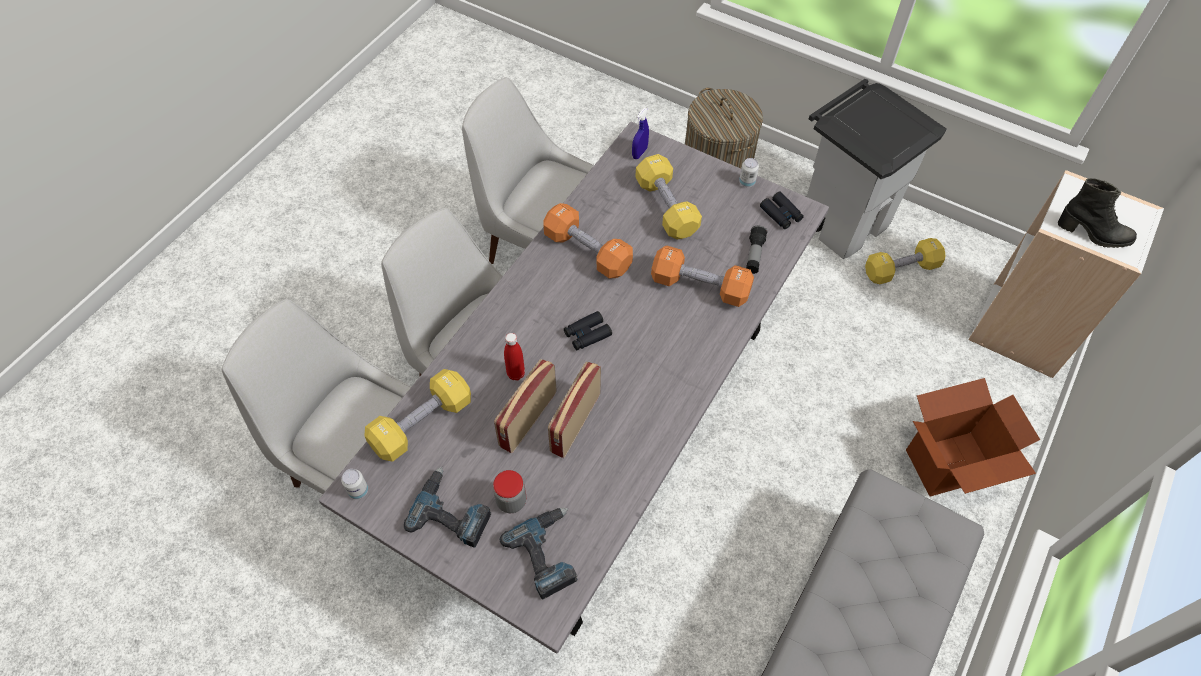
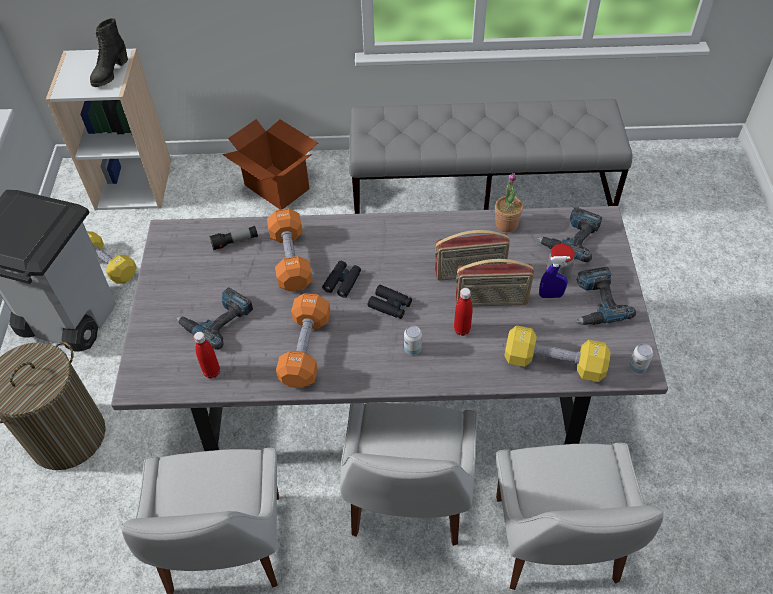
camera: 120 degrees left, 5 degrees down
blue spray bottle [632,108,649,159] -> blue spray bottle moved to [539,256,570,298]
yellow dumbbell [635,154,702,239] -> power drill [176,288,253,350]
can [739,158,759,187] -> can moved to [404,325,422,355]
black binoculars [760,192,804,229] -> black binoculars moved to [322,261,361,298]
black boot [1058,178,1137,248] -> black boot turned 150 degrees counterclockwise [90,18,128,87]
none -> red bottle [194,332,220,379]
none -> potted plant [495,173,523,232]

